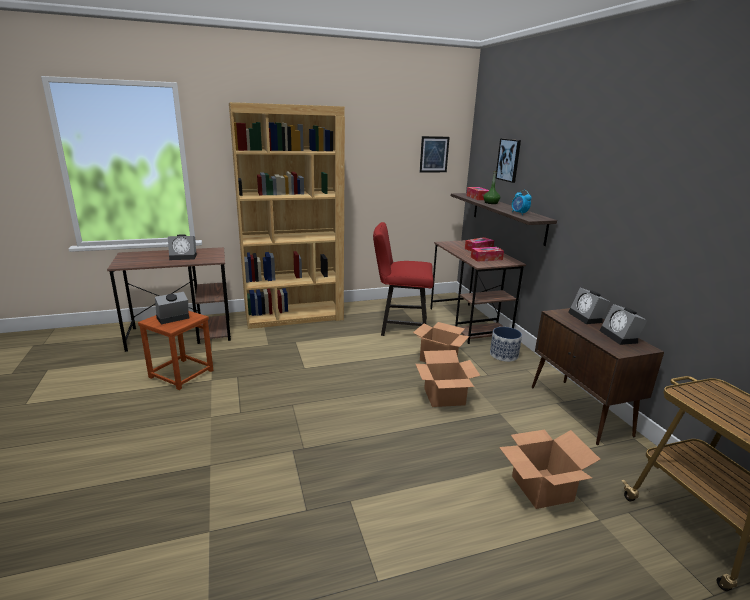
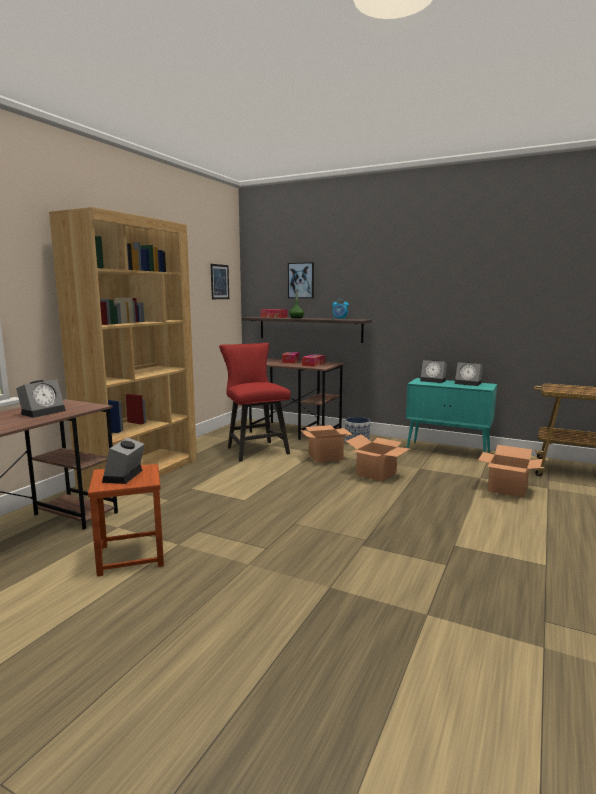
camera: 45 degrees left, 10 degrees down
red chair [373,222,434,336] -> red chair turned 105 degrees clockwise [219,343,291,462]
brown cabinet [532,308,664,445] -> turquoise cabinet [406,378,497,452]

